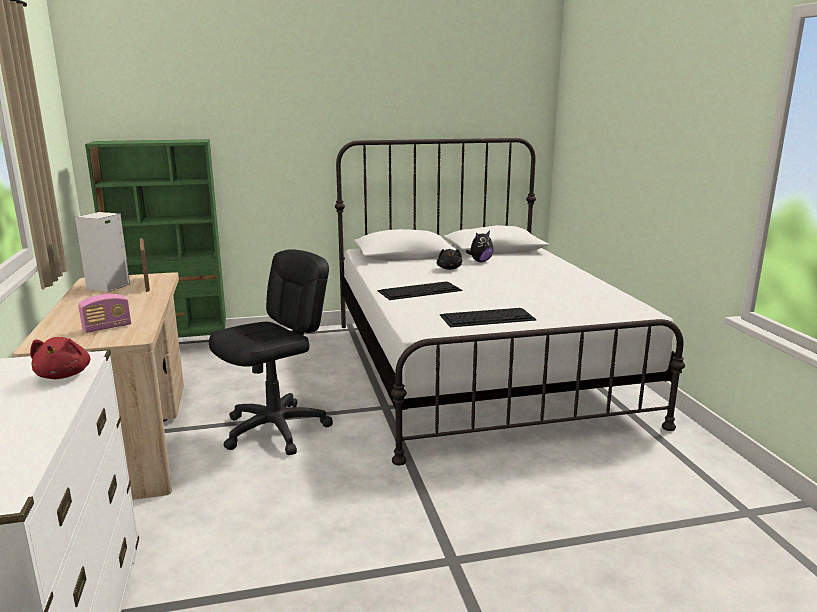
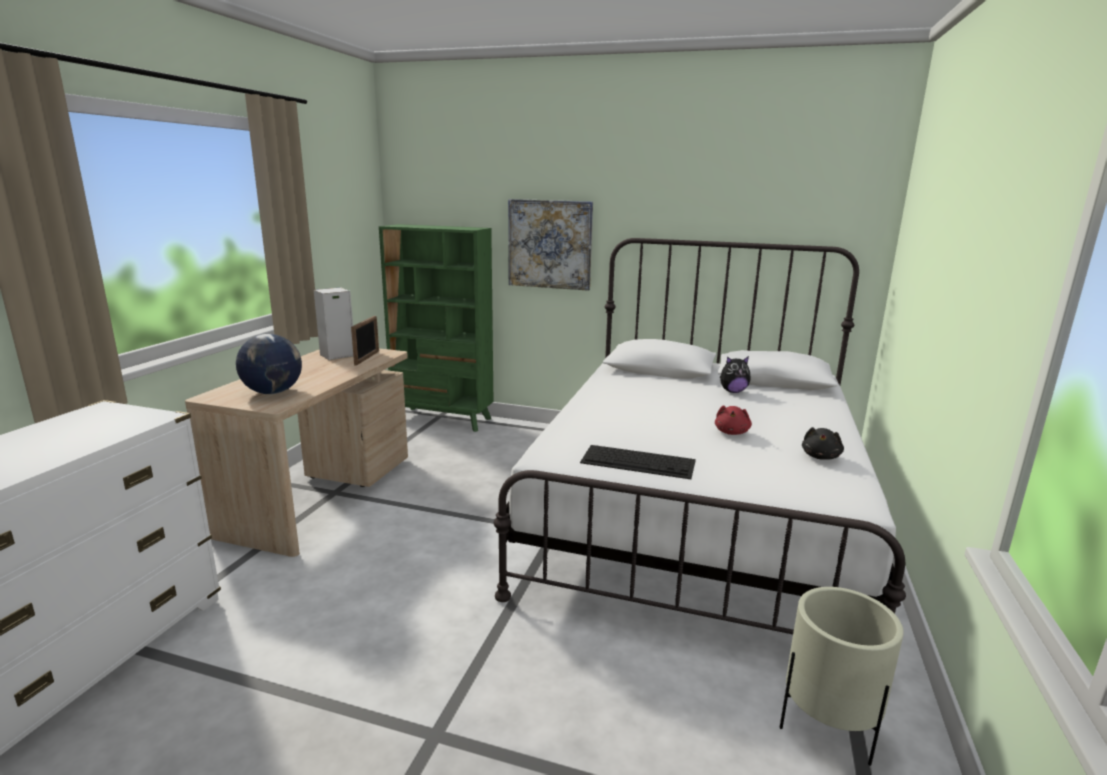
camera: 30 degrees right, 0 degrees up
red plush toy [30,337,90,379] -> red plush toy moved to [715,405,752,435]
radio [78,294,131,333] -> globe [236,334,302,394]
black office chair [209,249,333,455] -> none
keyboard [377,281,463,300] -> none
black plush toy [437,249,462,270] -> black plush toy moved to [802,427,844,460]
none -> picture [508,199,593,291]
none -> beige planter [780,587,904,766]

